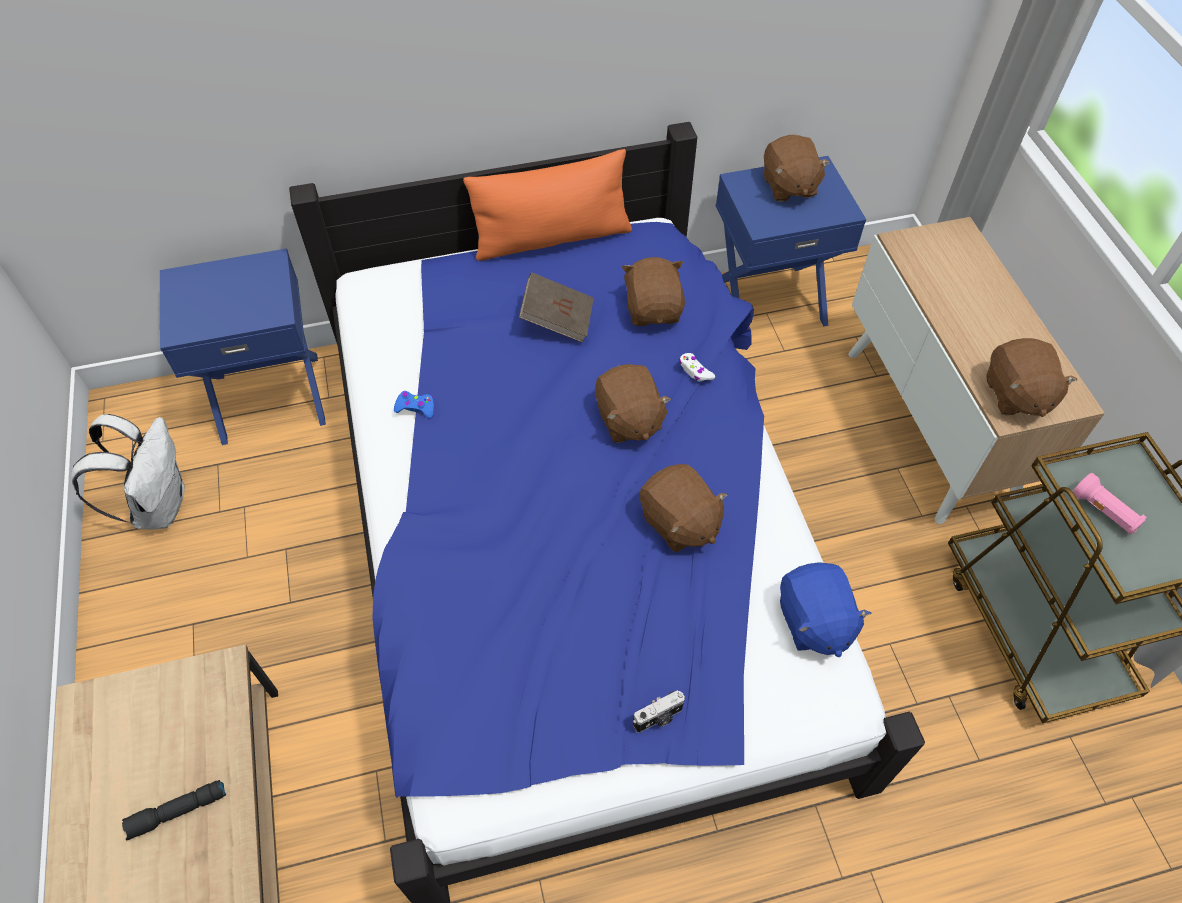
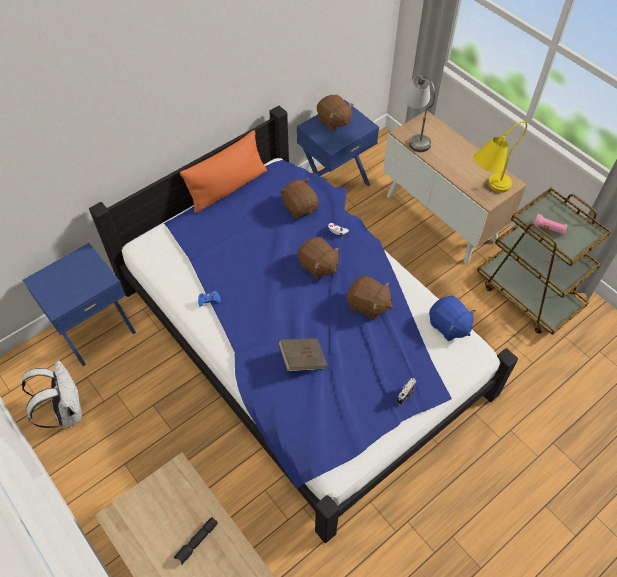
camera: 25 degrees left, 0 degrees up
brown book [519,272,594,343] -> brown book moved to [278,338,327,371]
brown plush toy [987,338,1077,417] -> yellow table lamp [474,121,527,193]
none -> grey table lamp [401,75,435,152]

